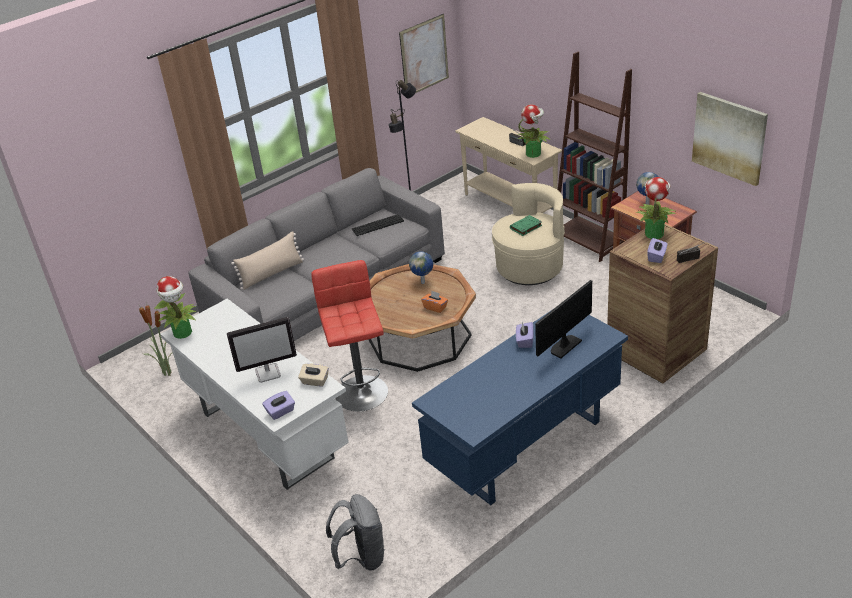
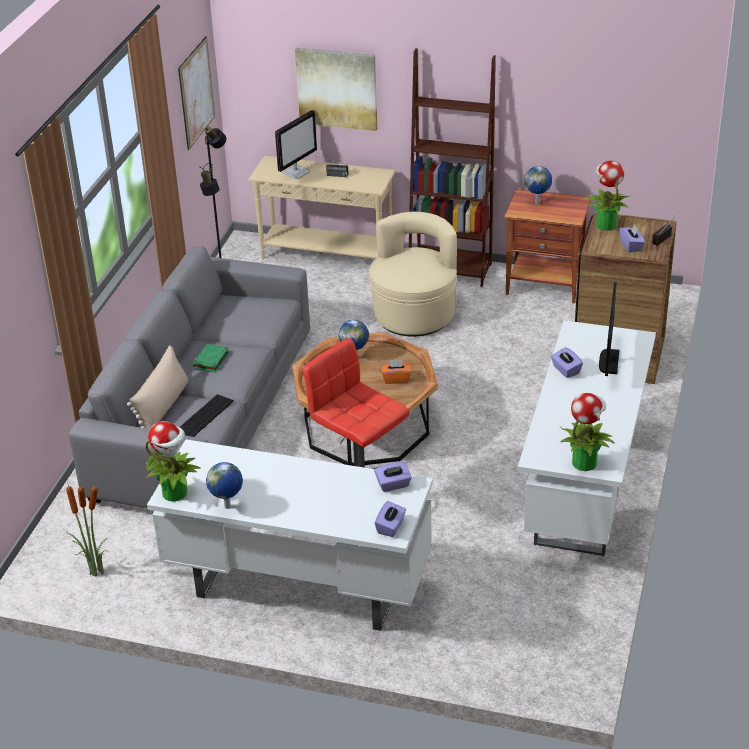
camera: 35 degrees left, 0 degrees up
monitor [227,317,297,383] -> monitor moved to [275,110,317,179]
beige tissue box [298,363,329,387] -> purple tissue box [374,462,412,492]
grey backpack [326,494,385,571] -> none
keyboard [352,214,404,236] -> keyboard moved to [180,394,234,437]
blue desk [412,309,628,505] -> white desk [518,320,656,556]
green book [510,215,542,236] -> green book moved to [192,344,229,372]
potted plant [518,104,550,158] -> potted plant moved to [559,393,615,471]
picture [692,92,768,186] -> picture moved to [295,48,377,131]
none -> globe [206,462,243,509]

